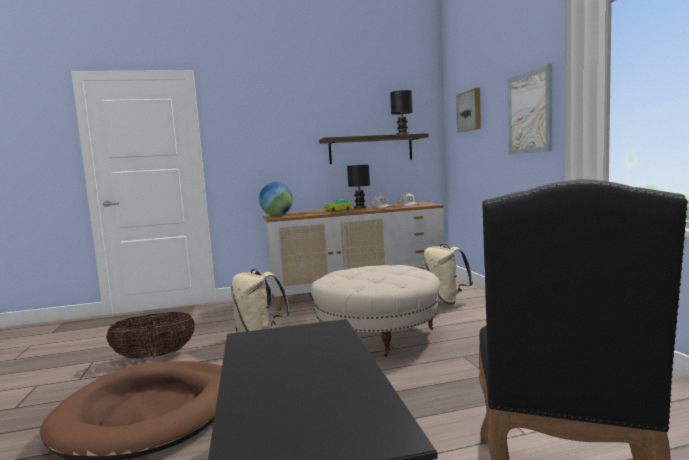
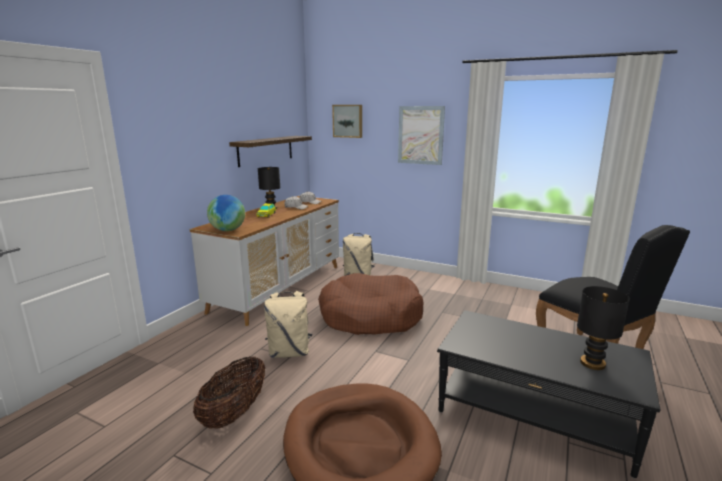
camera: 50 degrees left, 10 degrees up
beige ottoman [311,265,440,357] -> brown dog bed [318,273,424,335]
black table lamp [390,90,413,135] -> black table lamp moved to [577,286,630,370]

